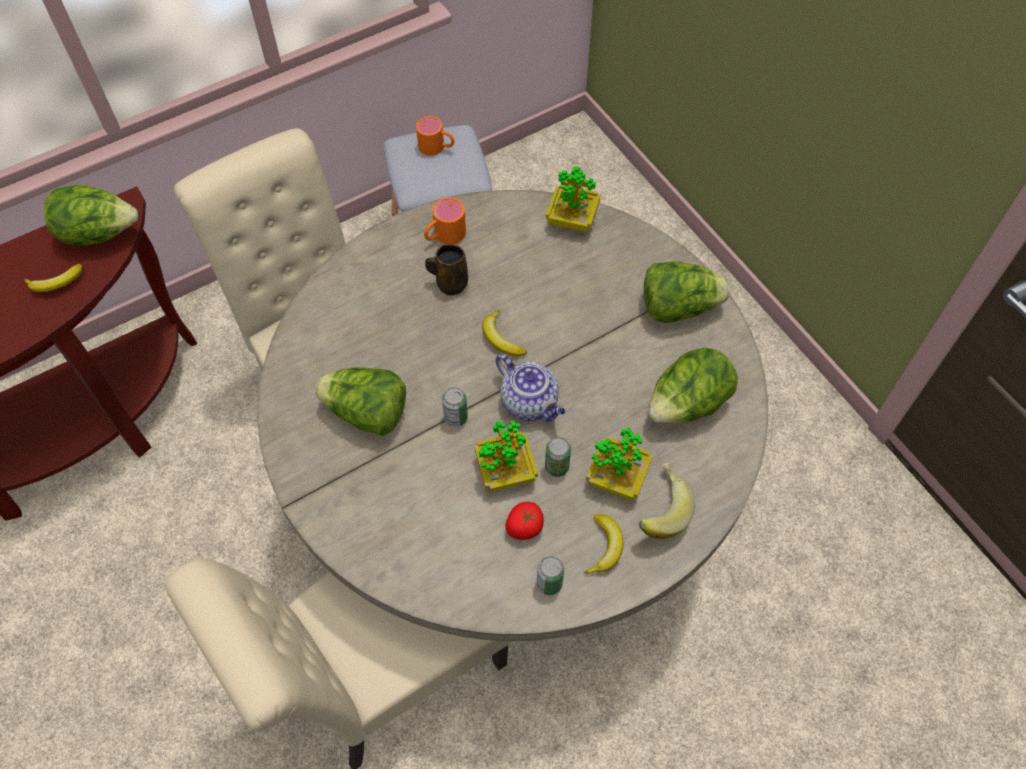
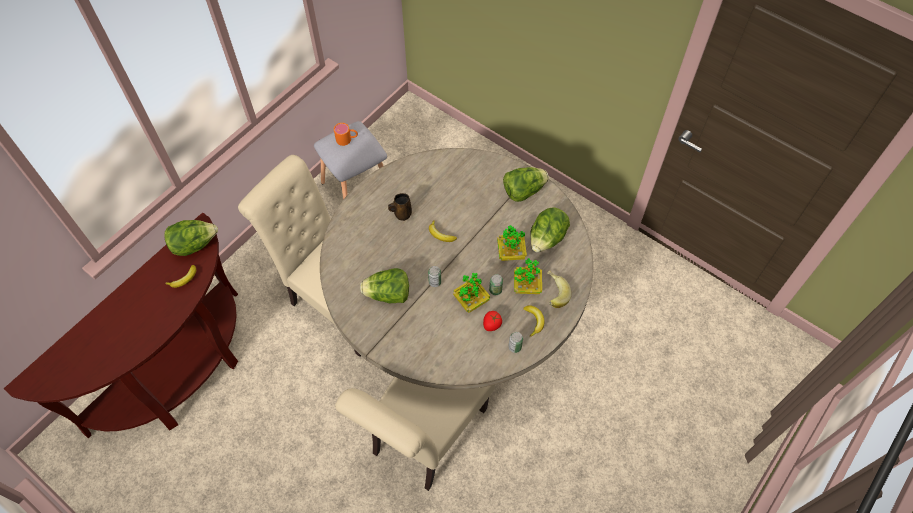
camera: 20 degrees left, 0 degrees up
orange mug [424,197,466,244] -> none
teapot [496,354,565,422] -> none
potted plant [546,166,601,232] -> potted plant moved to [497,225,527,261]

